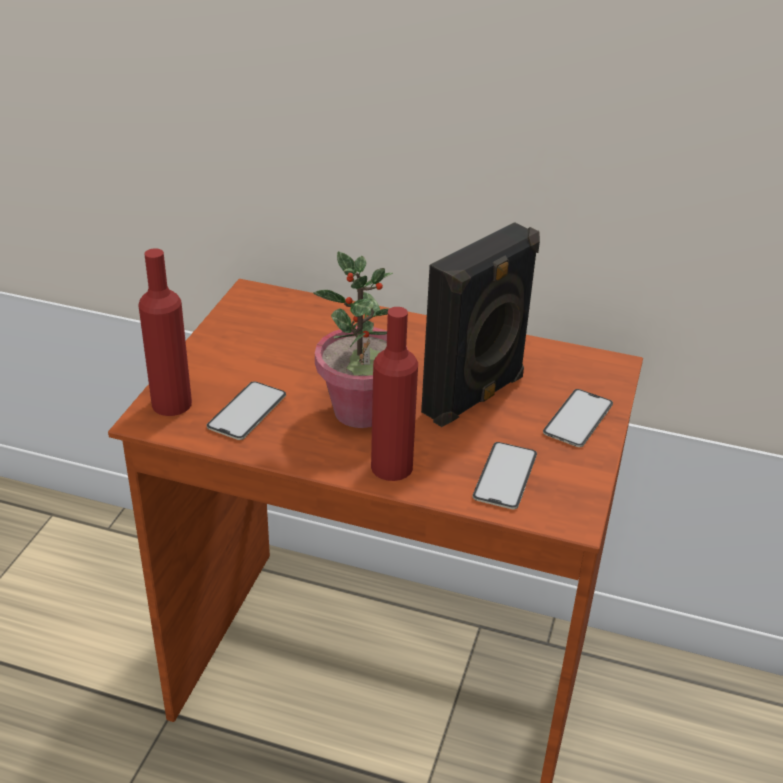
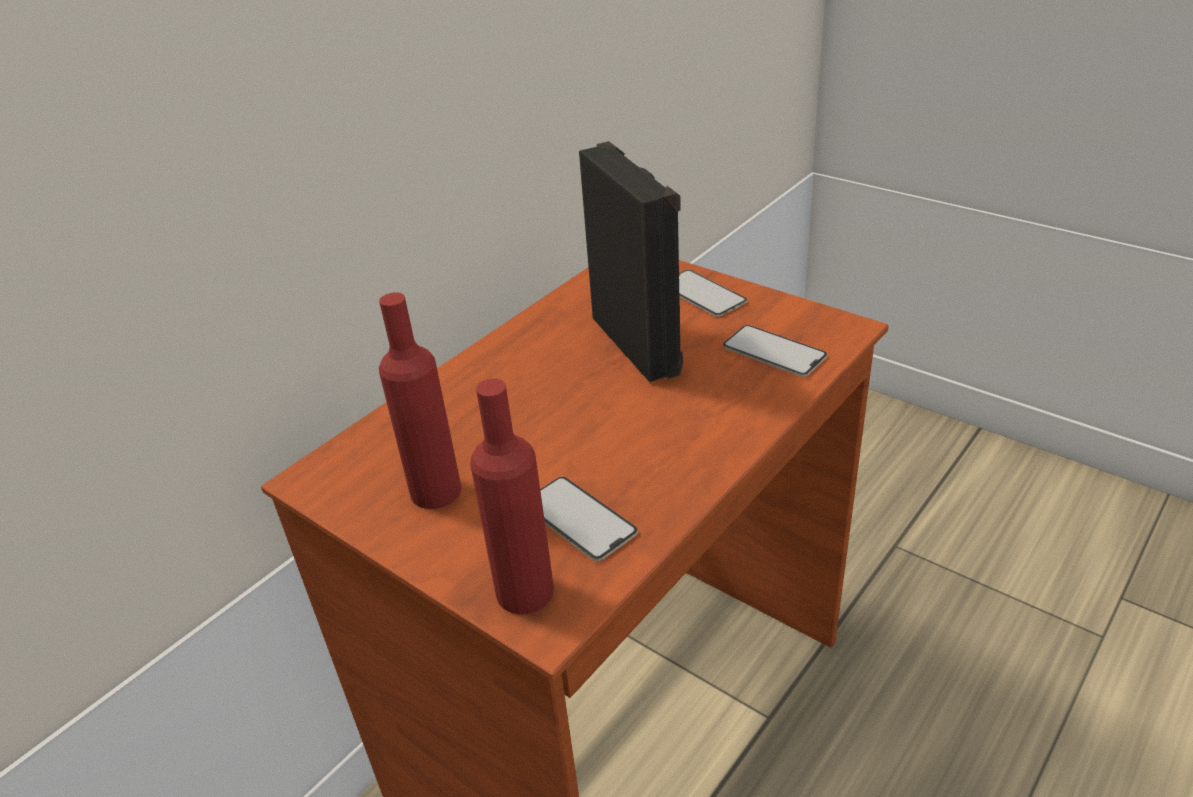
camera: 65 degrees left, 0 degrees up
potted plant [313,251,408,428] -> none
red bottle [371,307,418,481] -> red bottle moved to [379,292,462,509]

